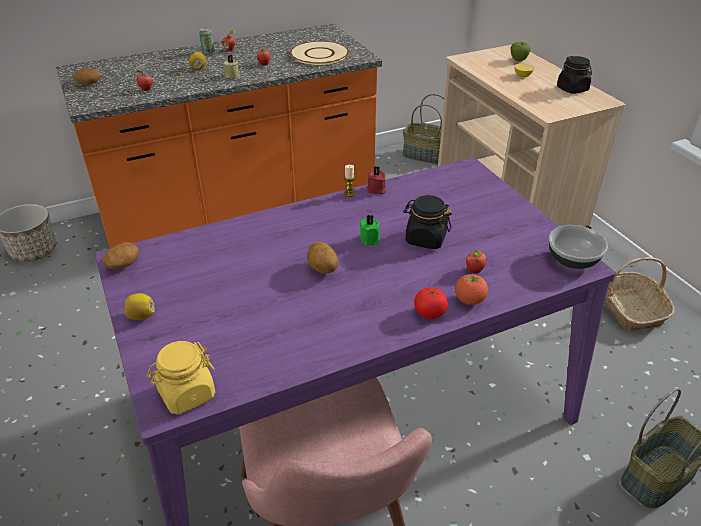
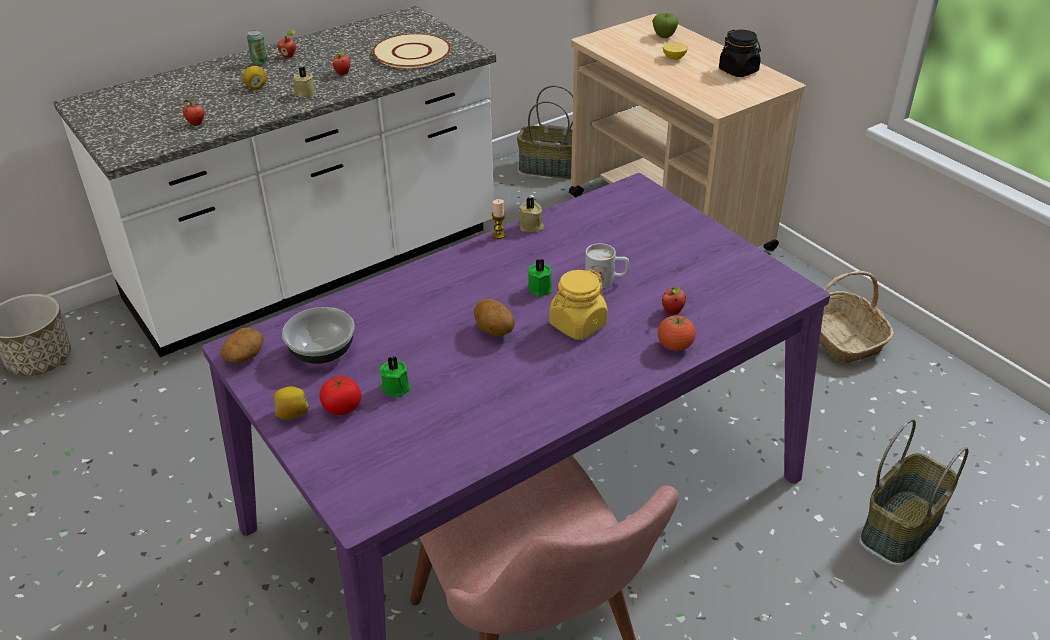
camera: 10 degrees left, 0 degrees up
orange counter [56,23,382,248] -> white counter [54,6,496,357]
potato [74,68,102,84] -> none
yellow jar [147,341,215,414] -> yellow jar moved to [549,269,608,340]
red candle [367,166,387,195] -> beige candle [519,197,544,232]
black jar [403,195,451,249] -> white mug [585,243,629,288]
tomato [414,287,448,319] -> tomato moved to [319,376,361,415]
bowl [549,225,608,269] -> bowl moved to [282,307,355,364]
none -> green candle [379,356,411,397]

